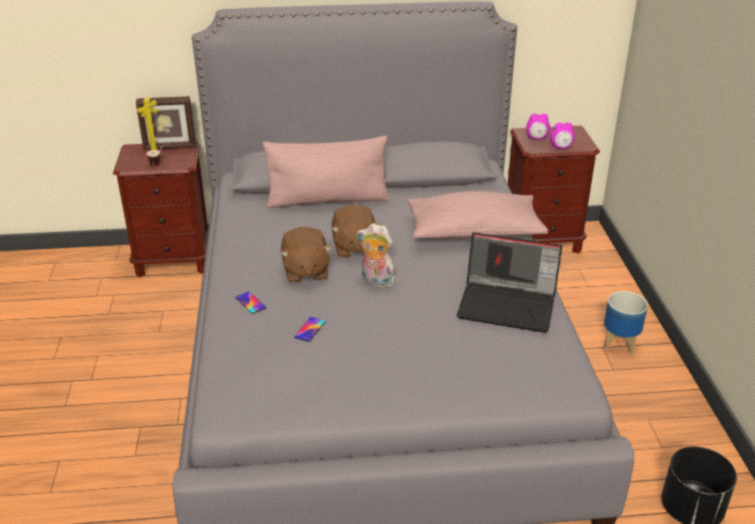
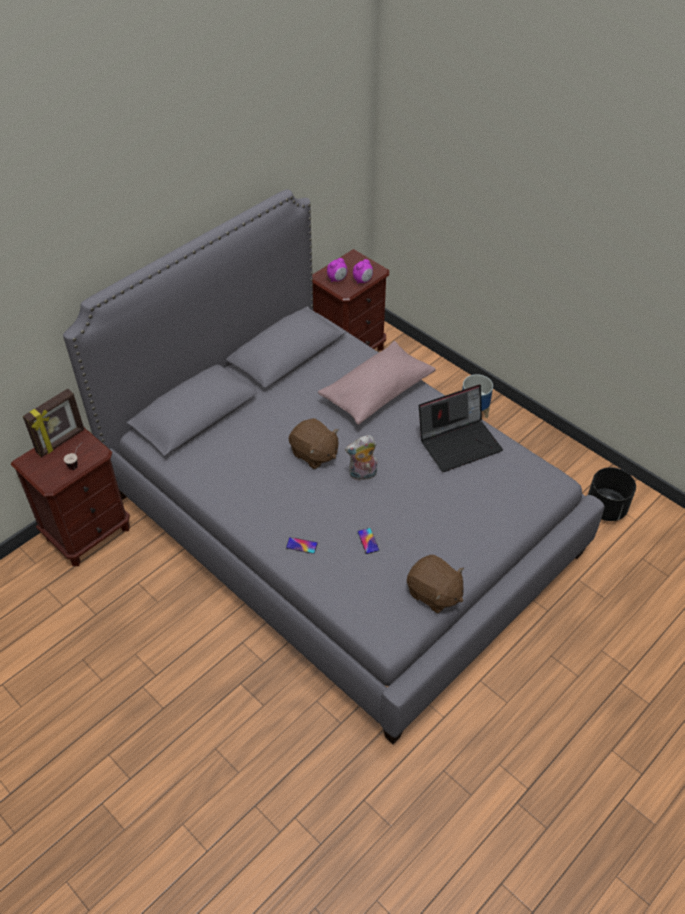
camera: 40 degrees left, 15 degrees up
pink pillow [263,136,390,208] -> none
brown plush toy [280,227,332,283] -> brown plush toy moved to [407,555,464,613]

